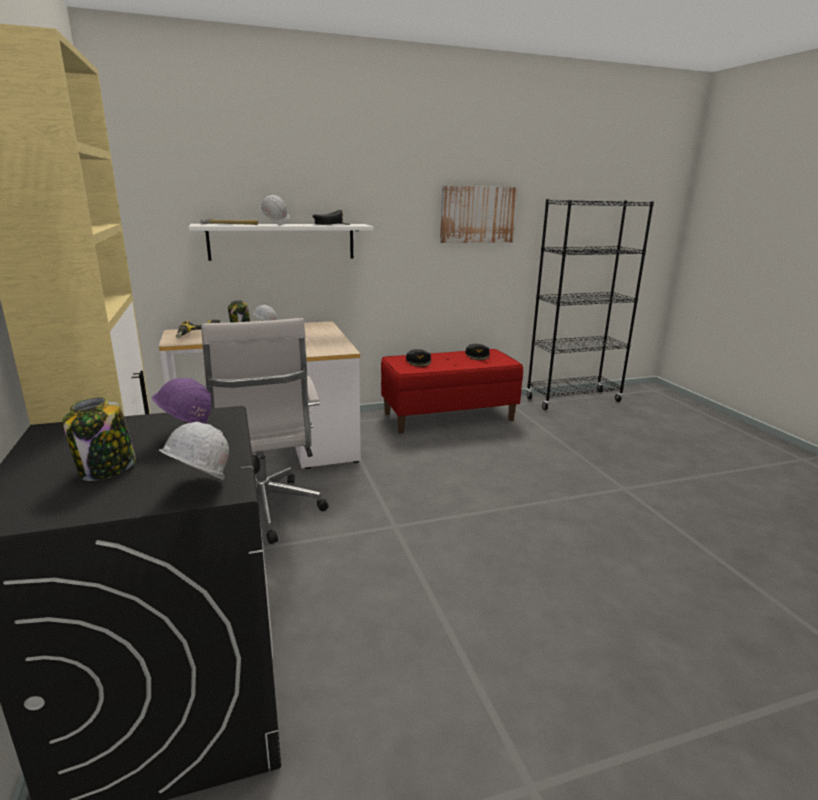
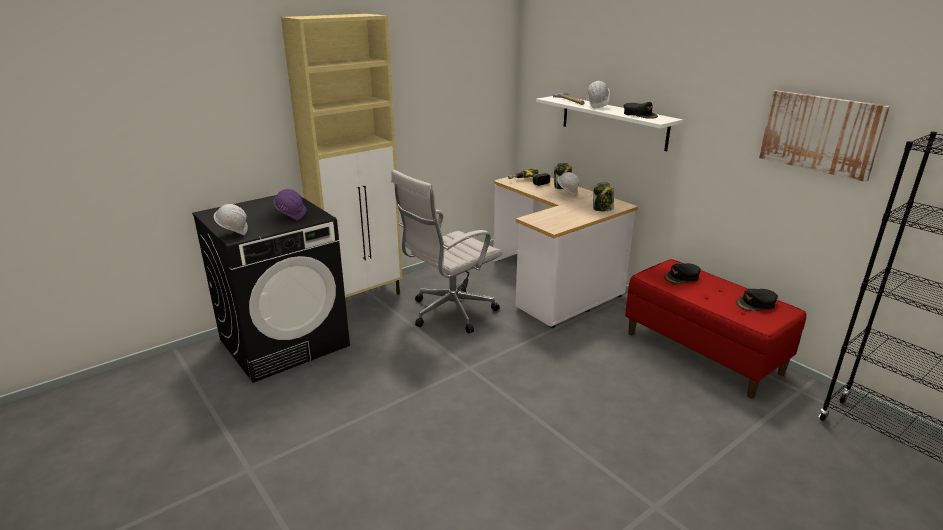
camera: 70 degrees right, 5 degrees up
jar [62,397,136,481] -> jar moved to [593,183,614,211]

